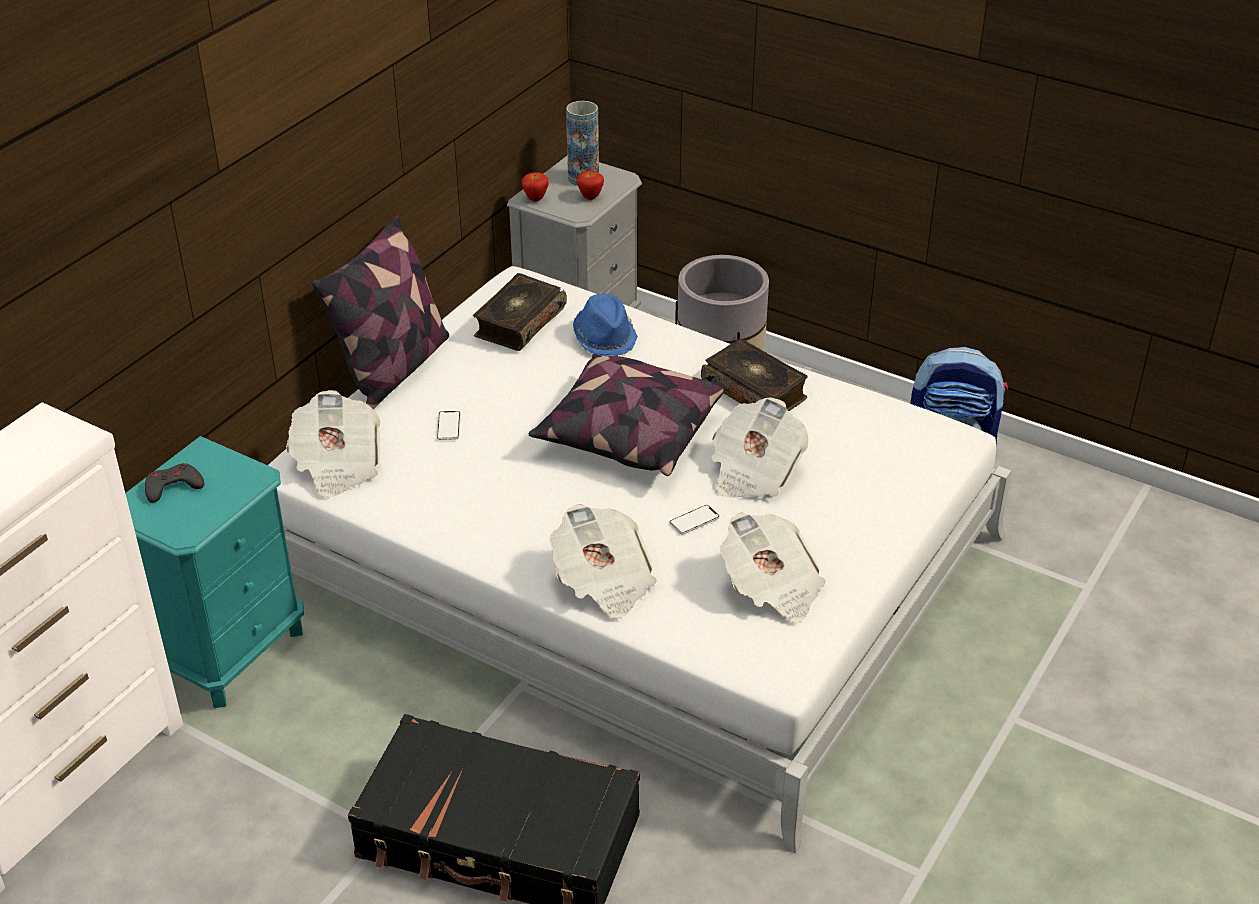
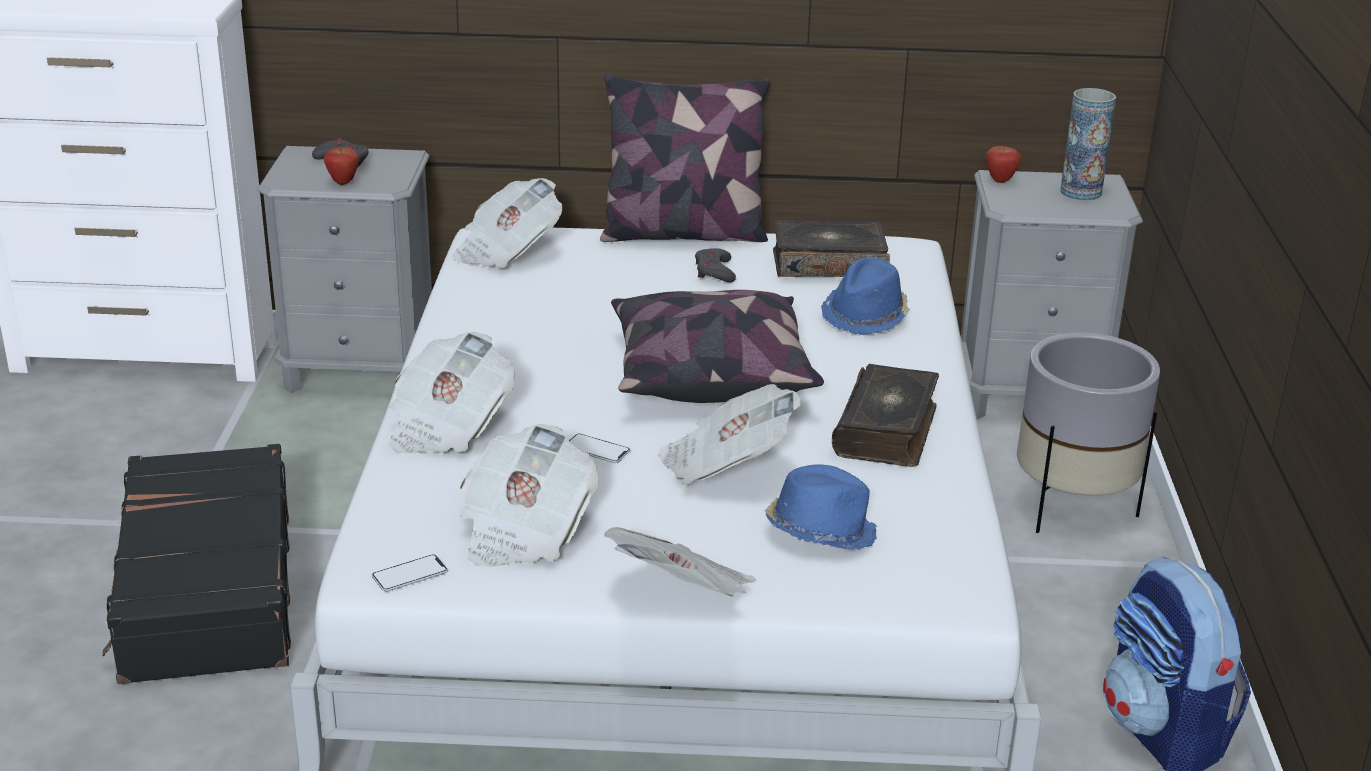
camera: 60 degrees right, 10 degrees down
turquoise nightstand [125,436,304,708] -> grey nightstand [257,146,432,393]
phone [437,411,461,440] -> phone moved to [372,554,448,592]
apple [577,171,604,200] -> apple moved to [324,147,359,185]
none -> newspaper [604,527,756,597]
none -> grey game controller [695,248,736,282]
none -> blue hat [765,464,876,550]

